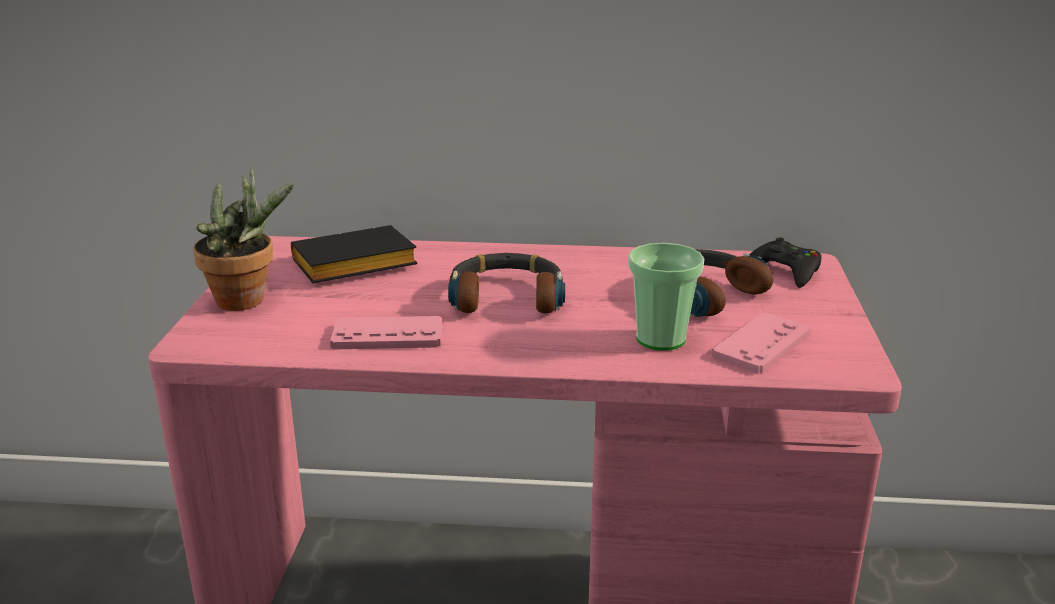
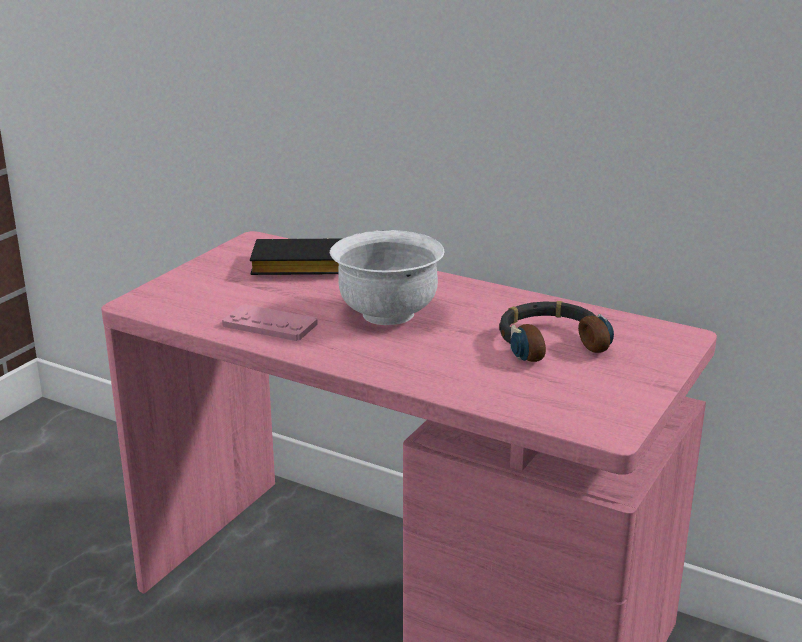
camera: 25 degrees right, 0 degrees up
potted plant [193,166,295,311] -> none
headphones [448,253,565,314] -> white bowl [330,230,444,325]
cup [628,243,704,351] -> none
pink game controller [712,313,811,374] -> none
black game controller [749,237,822,288] -> none

